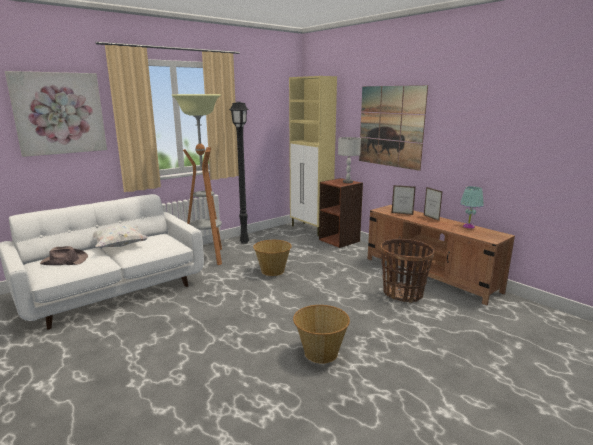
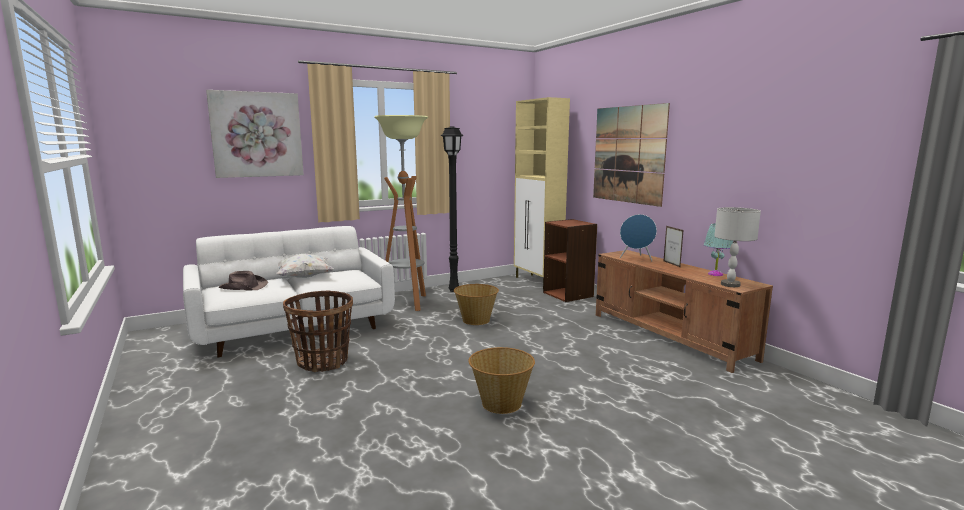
camera: 10 degrees right, 5 degrees down
grey table lamp [338,137,361,183] -> grey table lamp moved to [714,207,761,287]
basket [381,238,434,303] -> basket moved to [283,290,353,372]
picture frame [392,185,416,215] -> blue speaker [620,214,657,261]

